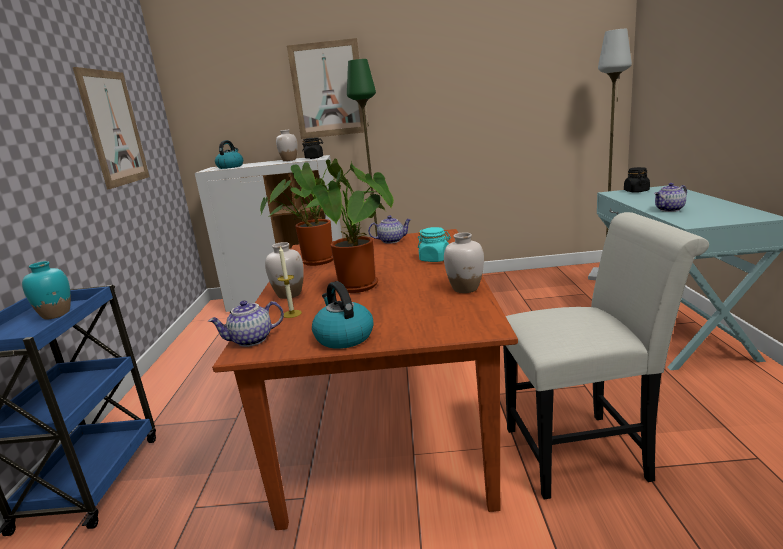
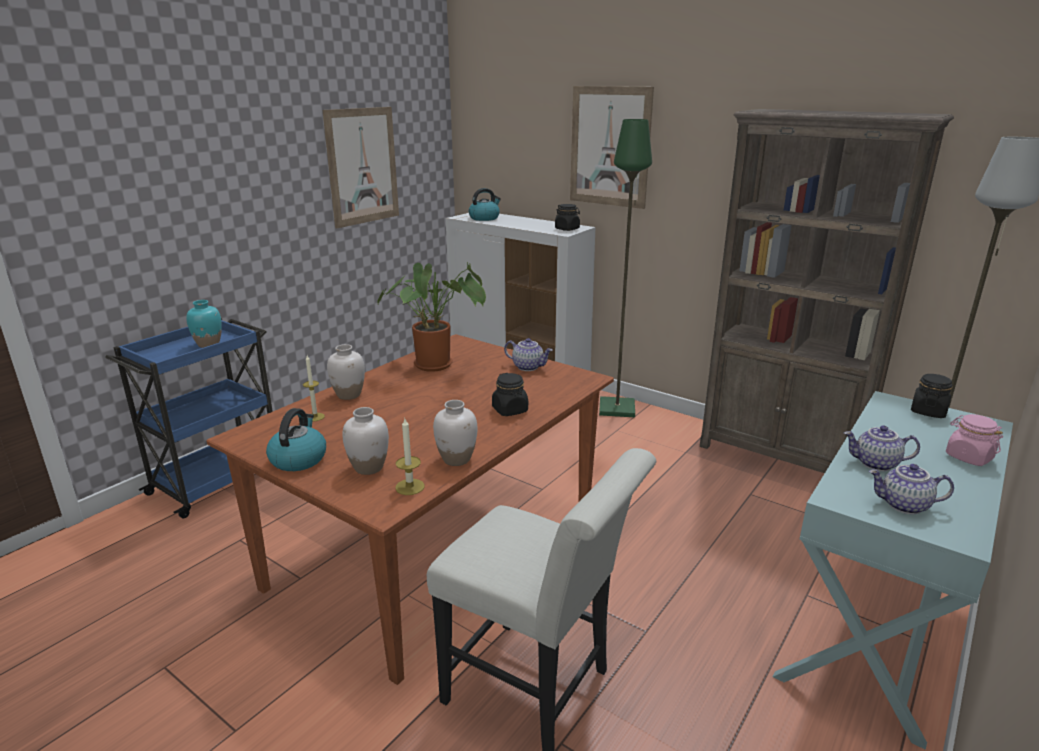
camera: 35 degrees right, 5 degrees up
teapot [208,301,284,347] -> teapot moved to [869,464,954,514]
white vase [276,130,297,161] -> white vase moved to [342,407,389,475]
potted plant [305,170,394,293] -> none
turquoise jar [418,227,451,262] -> black jar [492,373,528,416]
none -> candle [395,419,425,495]
none -> brown bookcase [700,109,954,473]
none -> pink jar [946,414,1003,466]

